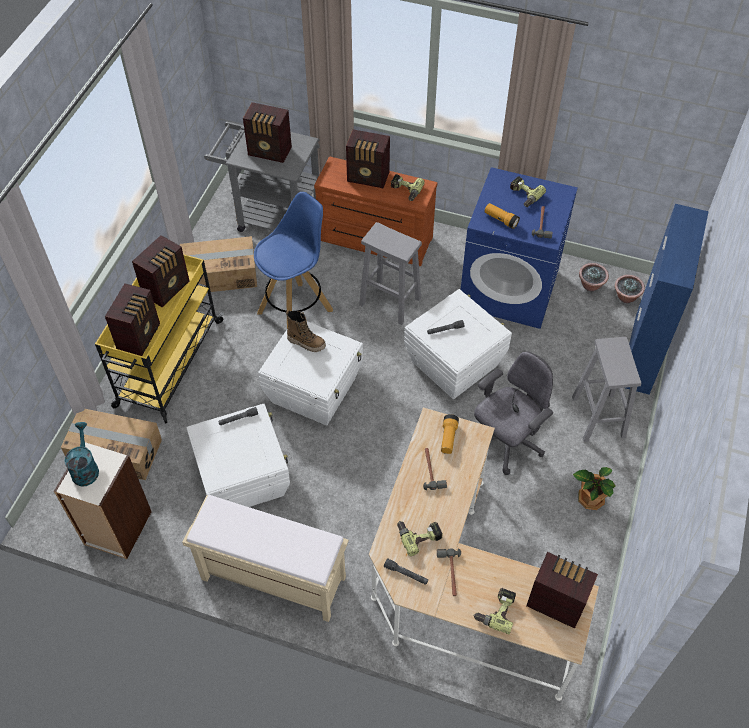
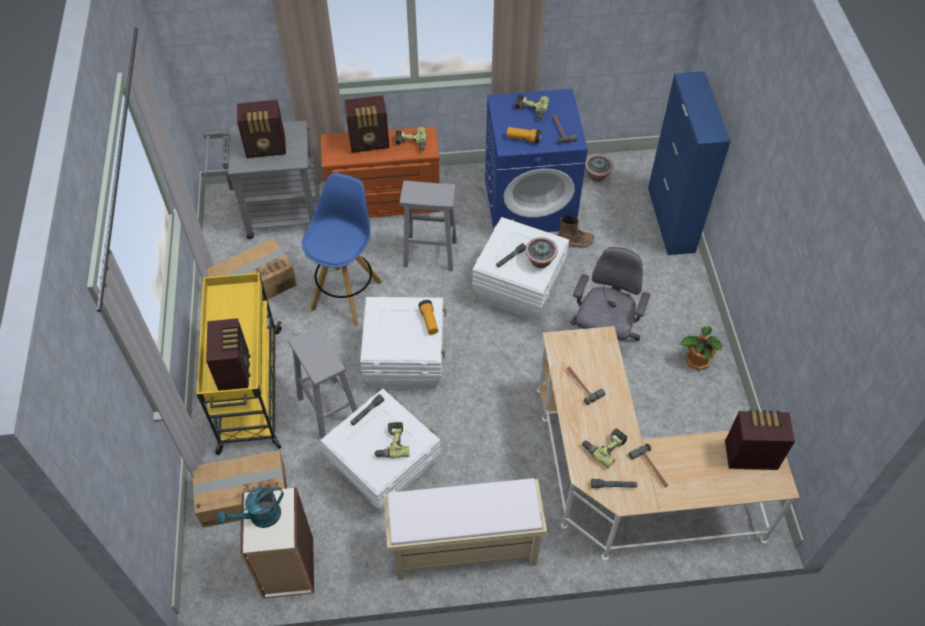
camera: 25 degrees left, 0 degrees up
turquoise watering can [64,422,99,487] -> turquoise watering can turned 90 degrees counterclockwise [217,487,284,528]
radio [132,235,190,307] -> none
boot [286,310,326,352] -> boot moved to [558,215,594,248]
flashlight [441,414,459,454] -> flashlight moved to [418,300,438,335]
power drill [474,588,516,634] -> power drill moved to [374,422,409,458]
grey stool [572,337,641,442] -> grey stool moved to [289,327,357,439]
potted plant [615,275,645,303] -> potted plant moved to [525,237,558,268]

